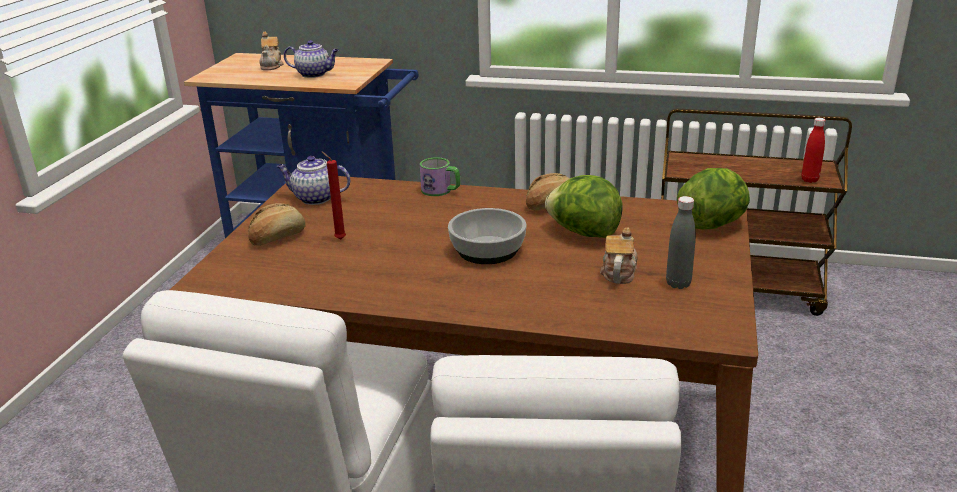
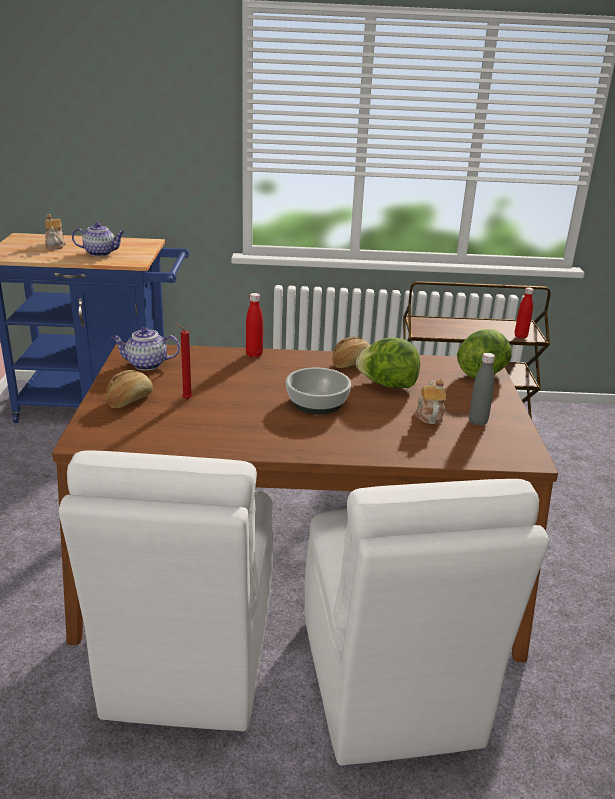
camera: 15 degrees left, 0 degrees up
mug [420,157,461,196] -> red bottle [246,293,263,357]

